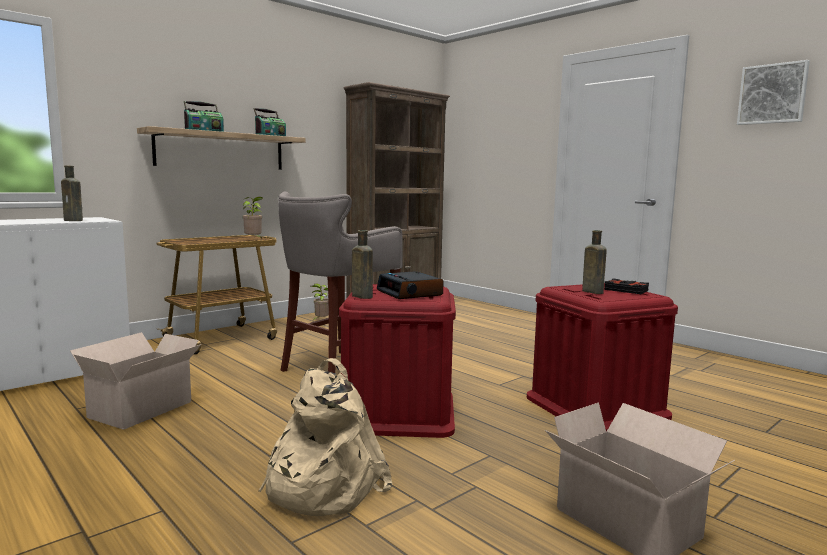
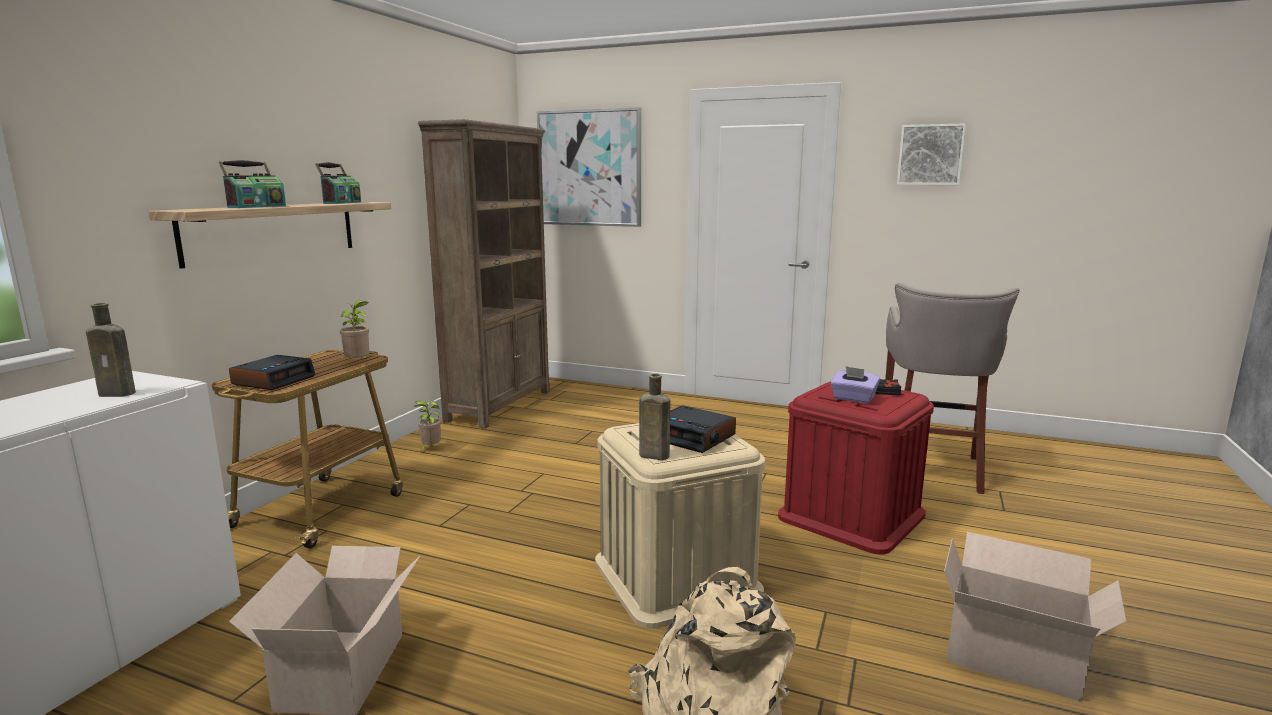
camera: 25 degrees left, 5 degrees up
grey stool [278,192,403,373] -> grey stool moved to [885,283,1020,494]
red storage box [339,284,456,438] -> beige storage box [595,423,765,629]
brown bottle [582,230,607,294] -> purple tissue box [831,366,880,403]
none -> alarm clock [229,355,316,390]
none -> picture [537,107,641,227]

